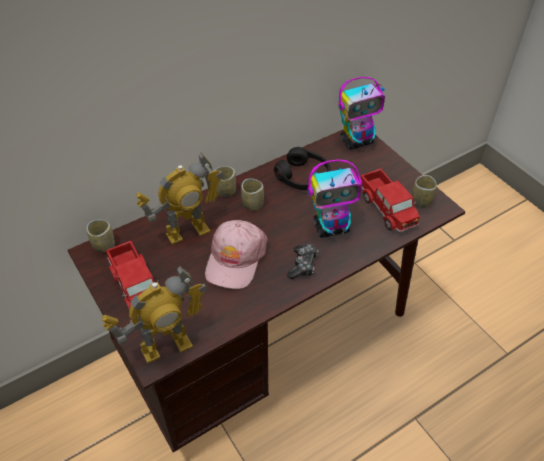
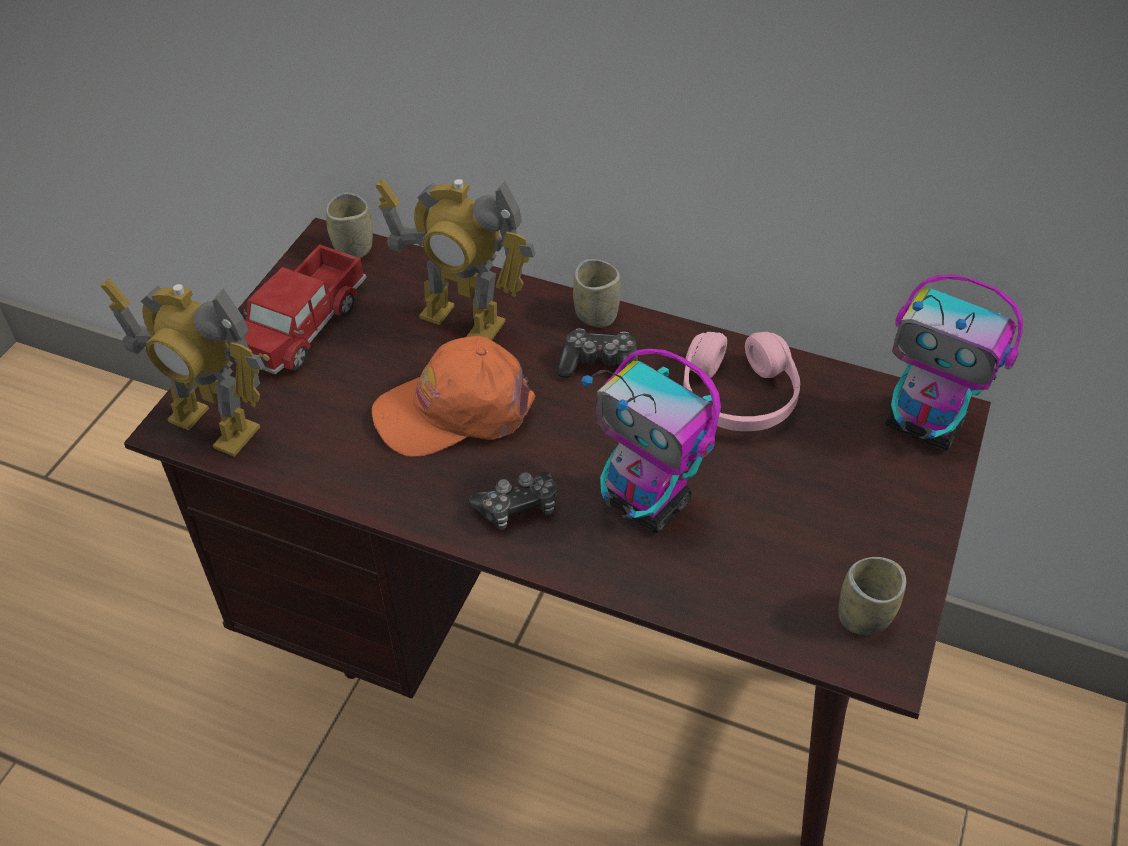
camera: 55 degrees right, 0 degrees up
pink cap [205,220,267,289] -> orange cap [372,336,536,457]
cup [241,178,264,211] -> game controller [557,328,638,378]
black headphones [274,147,331,190] -> pink headphones [683,332,800,431]
toy truck [360,168,420,233] -> none

